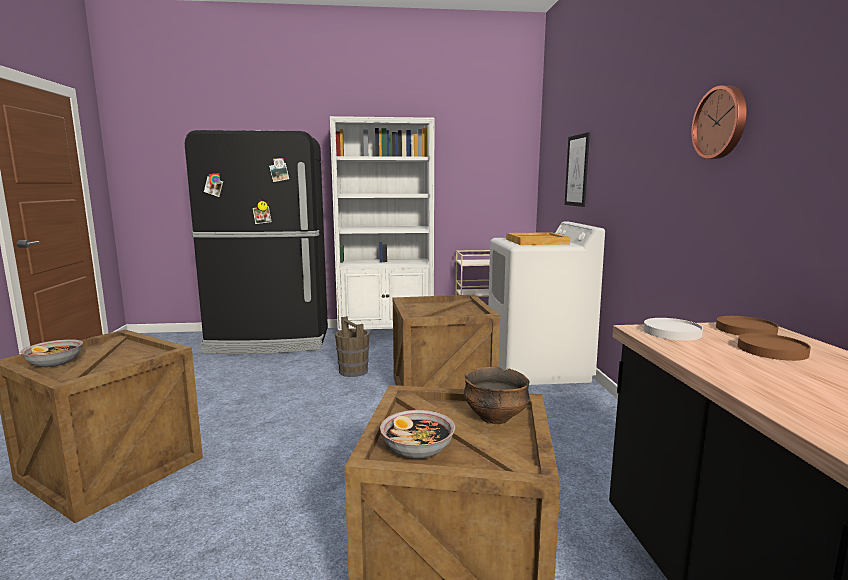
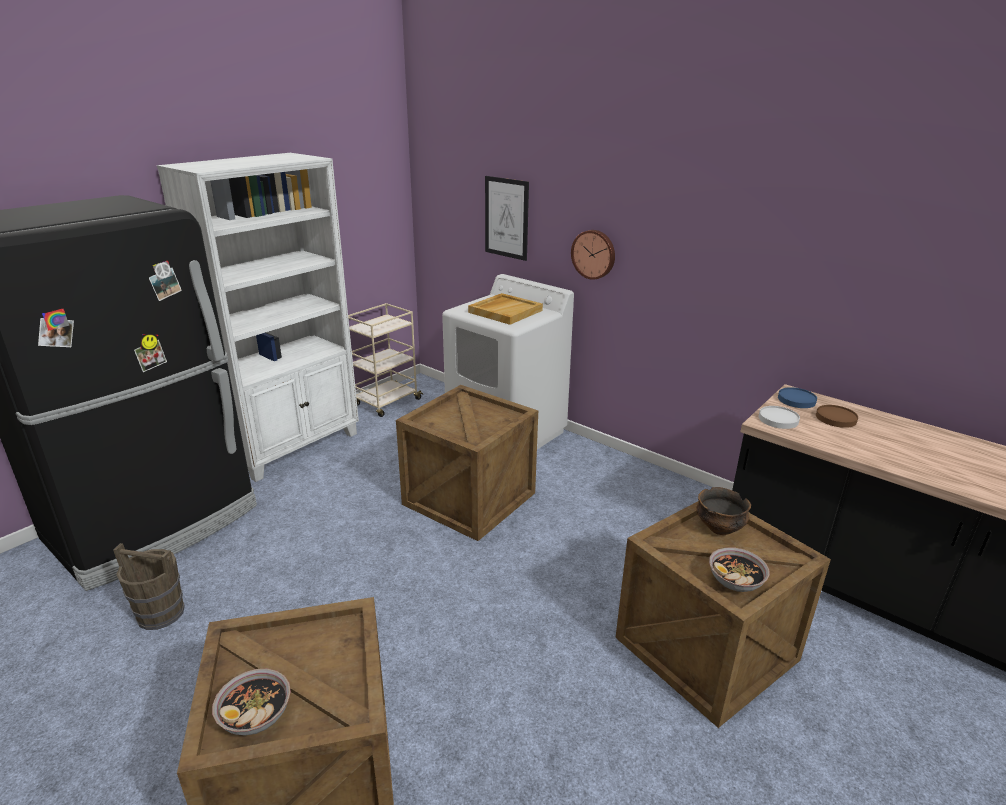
camera: 45 degrees left, 15 degrees up
brown bucket [335,316,370,377] -> brown bucket moved to [113,543,185,630]
wall clock [691,85,747,159] -> wall clock moved to [571,230,615,280]
brown plate [716,316,779,336] -> blue plate [778,387,817,408]

